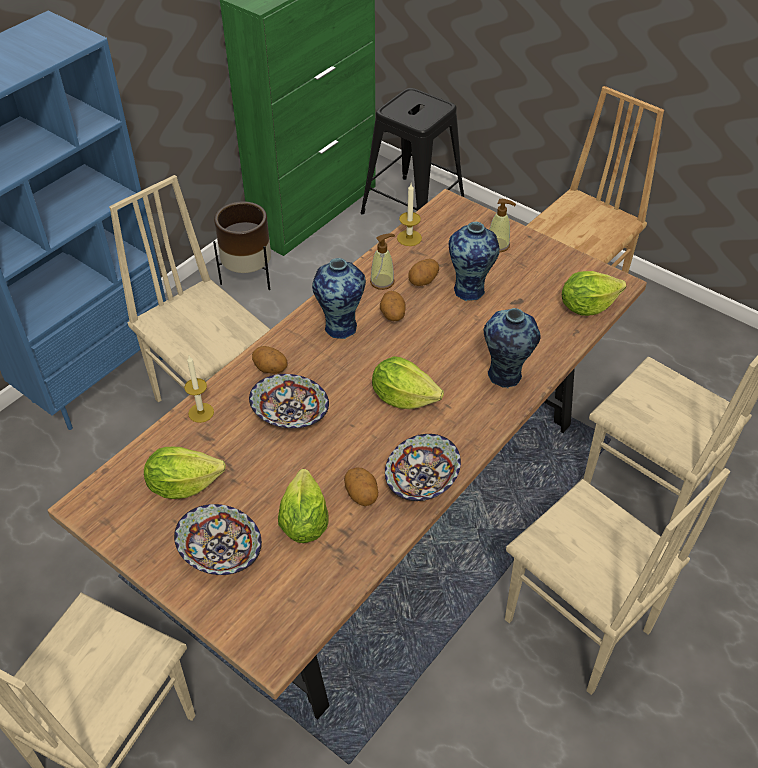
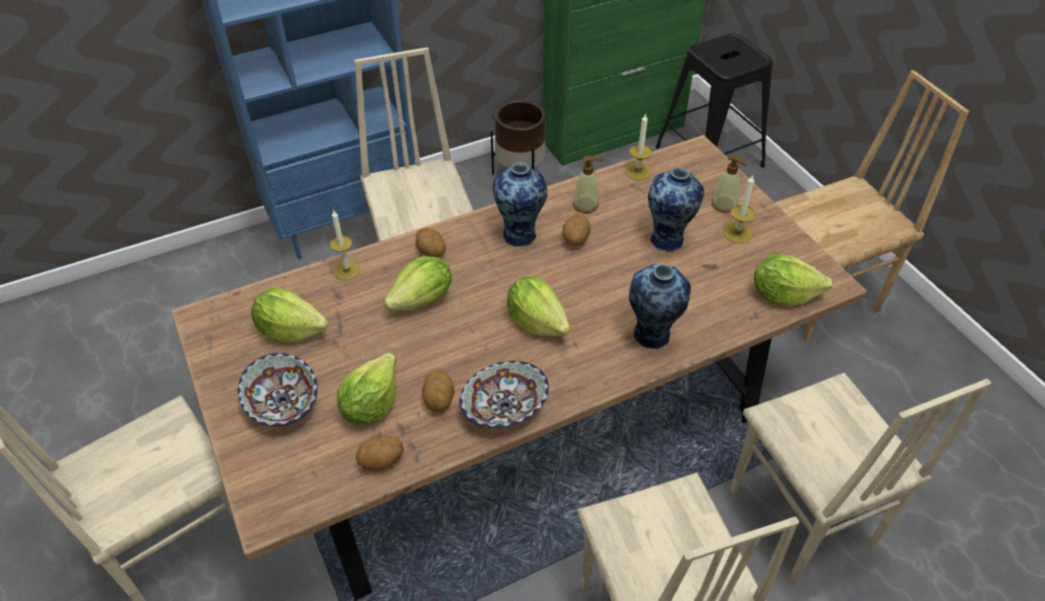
camera: 25 degrees right, 0 degrees up
bowl [249,374,329,428] -> lettuce [384,256,452,311]
potato [408,259,439,286] -> potato moved to [356,436,404,471]
none -> candle [724,175,755,243]

